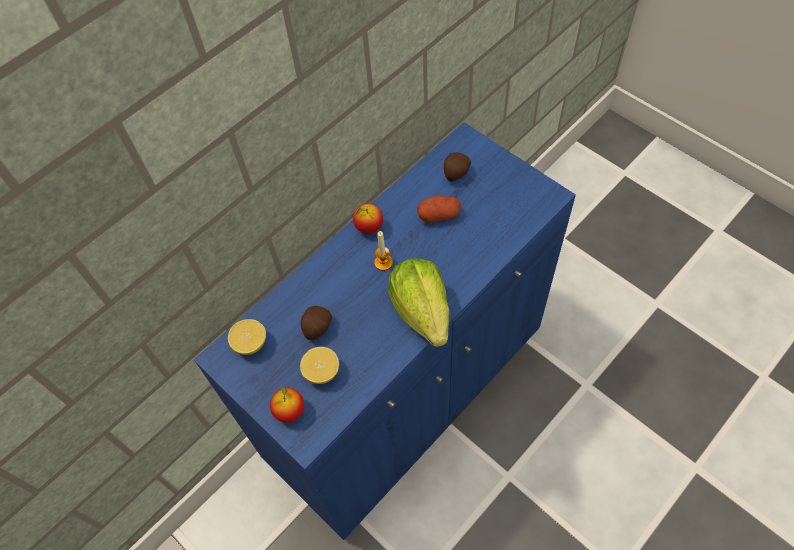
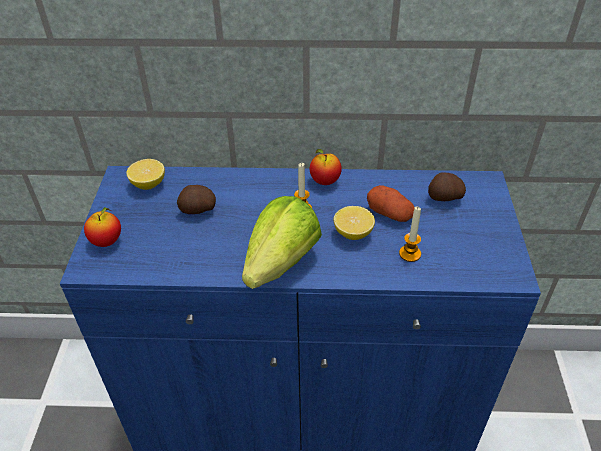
camera: 45 degrees right, 15 degrees down
lemon [300,347,339,384] -> lemon moved to [334,206,375,240]
none -> candle [399,207,421,262]

